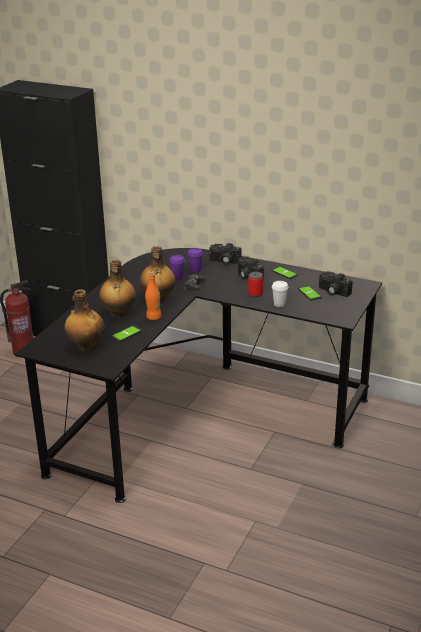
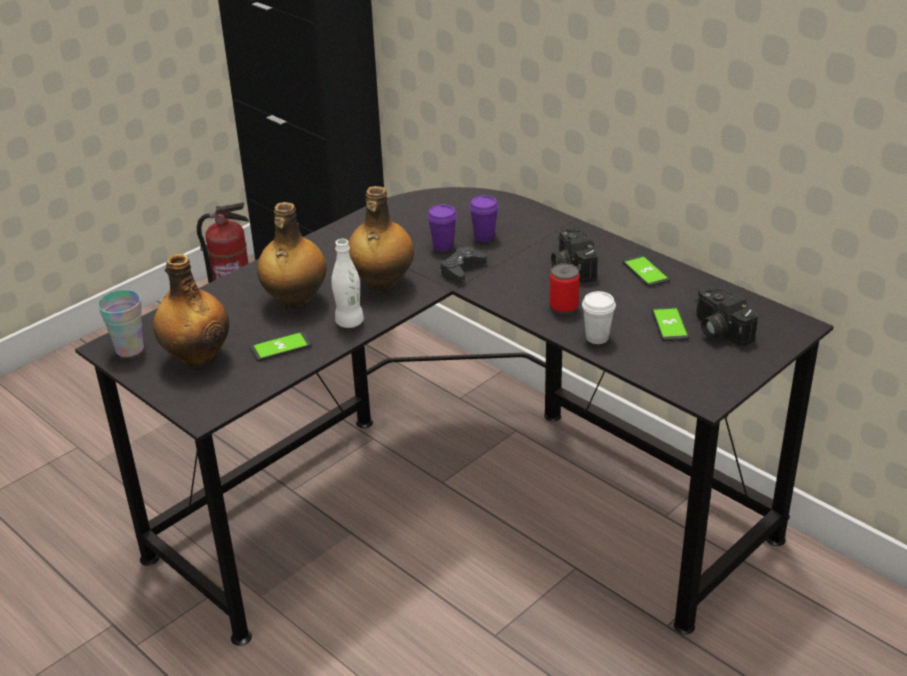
camera: 20 degrees right, 5 degrees up
orange bottle [145,273,161,320] -> white bottle [331,239,364,328]
camera [209,243,242,265] -> none
none -> cup [98,290,144,357]

